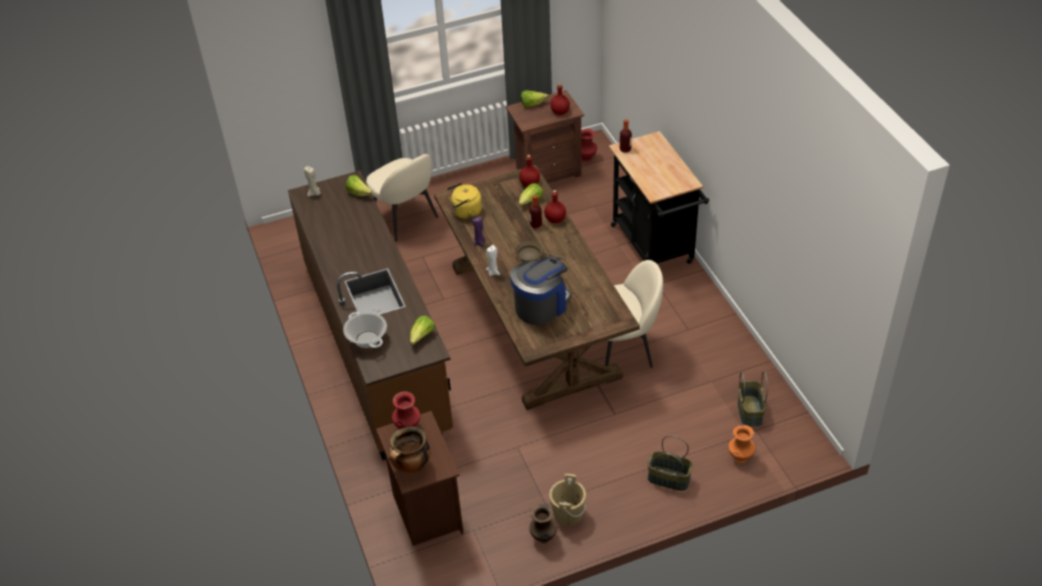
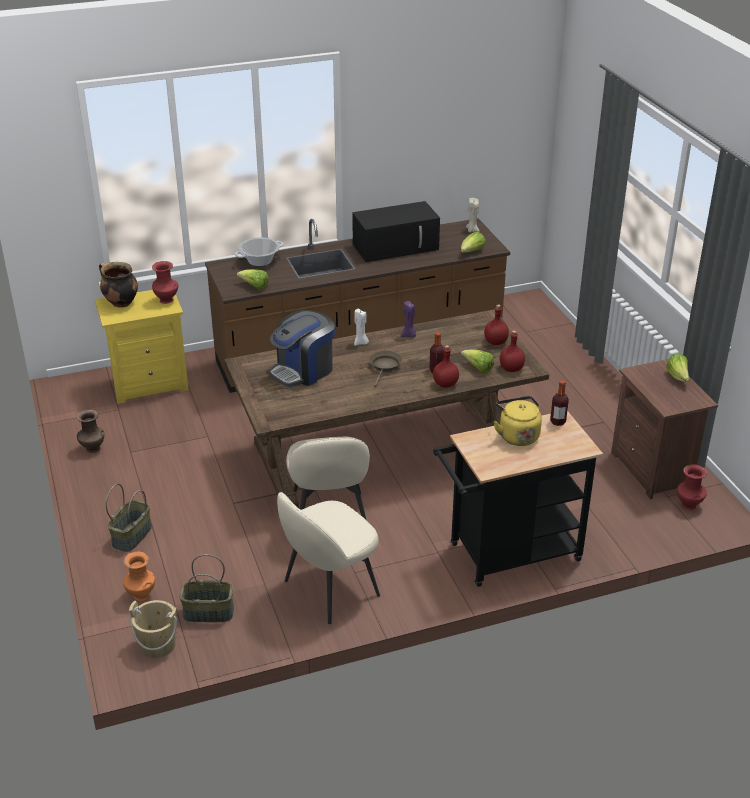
camera: 90 degrees right, 10 degrees down
beige chair [366,154,438,242] -> beige chair moved to [277,492,380,624]
brown nightstand [376,411,464,546] -> yellow nightstand [95,290,189,404]
yellow kettle [446,183,482,219] -> yellow kettle moved to [493,396,542,446]
coffee machine [510,257,572,326] -> coffee machine turned 90 degrees clockwise [268,310,335,387]
beige bucket [549,474,586,526] -> beige bucket moved to [129,600,177,658]
red bottle [550,83,570,115] -> red bottle moved to [484,304,509,345]
none -> black microwave [352,201,440,262]

